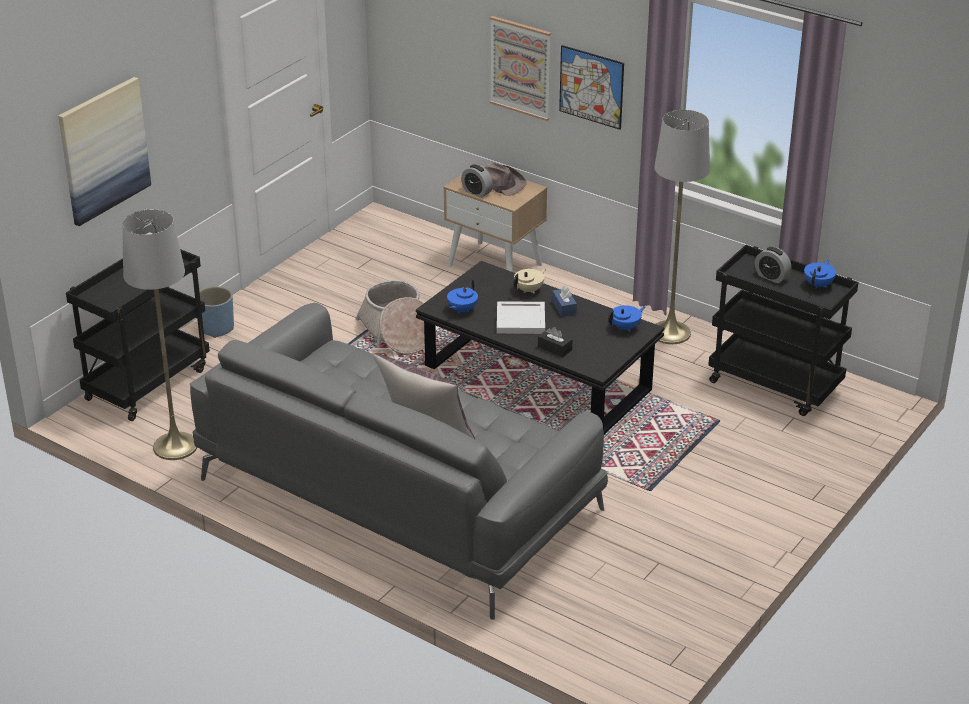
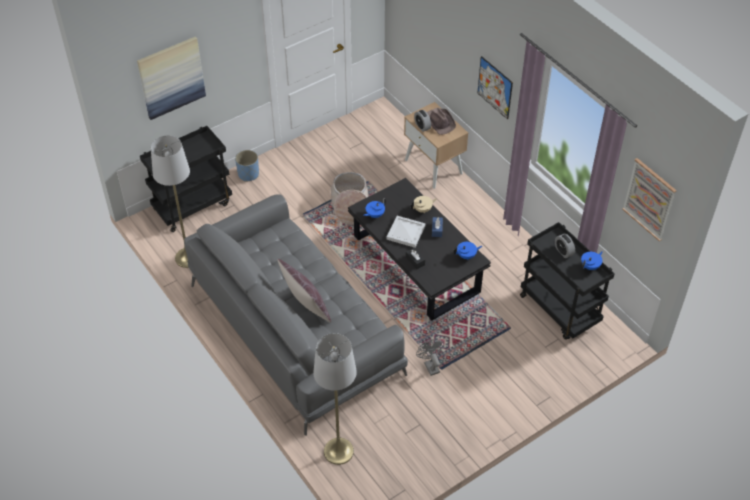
camera: 20 degrees right, 15 degrees up
picture [490,16,551,121] -> picture moved to [622,158,677,241]
grey floor lamp [654,110,710,344] -> grey floor lamp moved to [313,333,357,465]
none -> grey fan [416,339,444,376]

